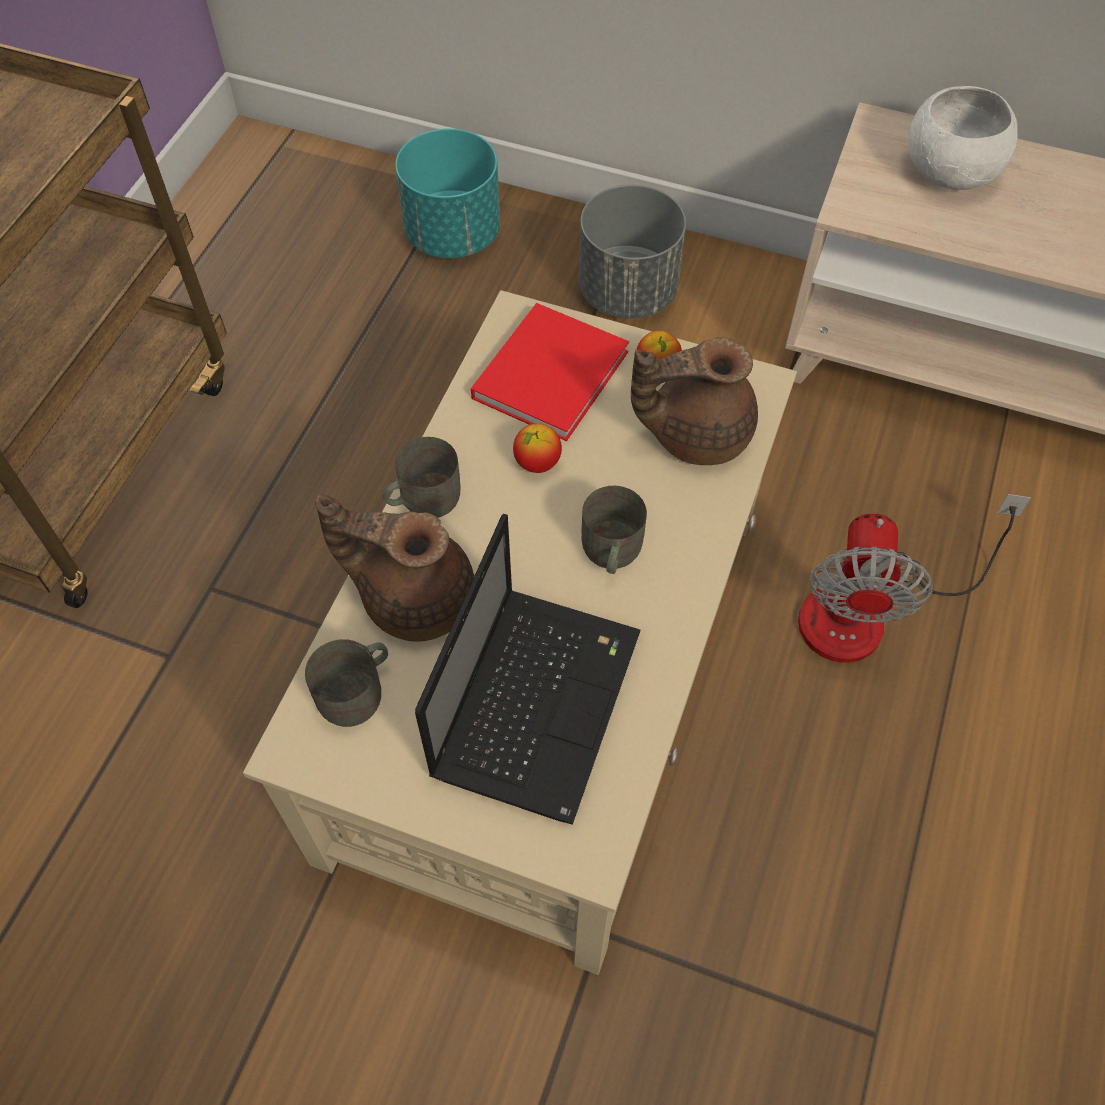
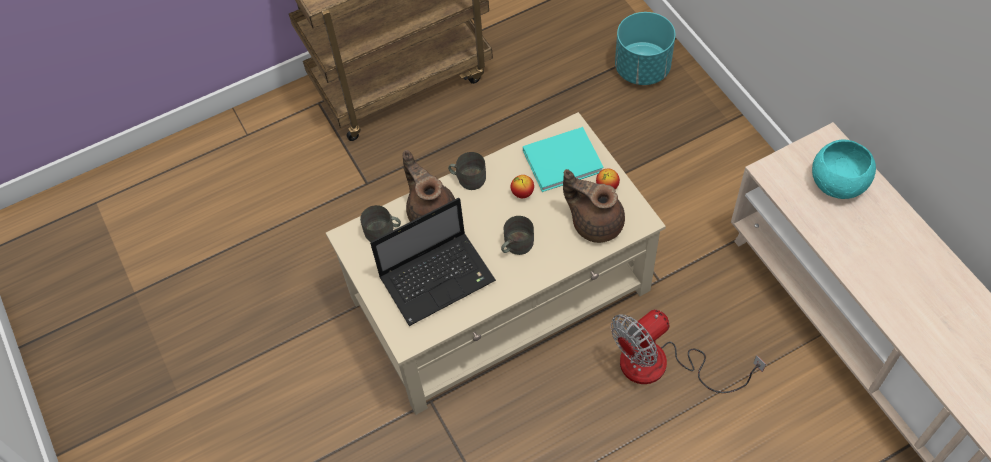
camera: 45 degrees right, 0 degrees up
red book [471,303,629,441] -> turquoise book [523,127,604,192]
grey planter [579,185,686,319] -> none
white bowl [909,86,1018,190] -> turquoise bowl [812,140,876,199]

